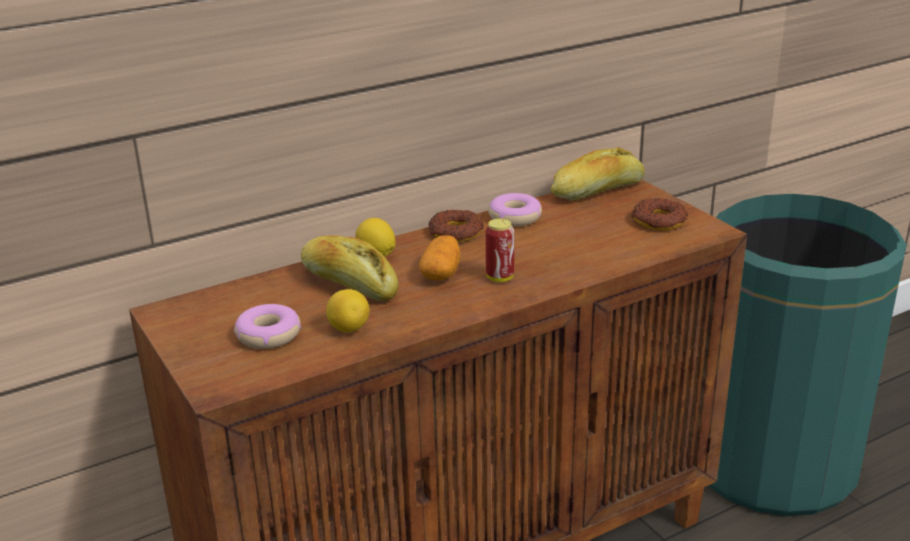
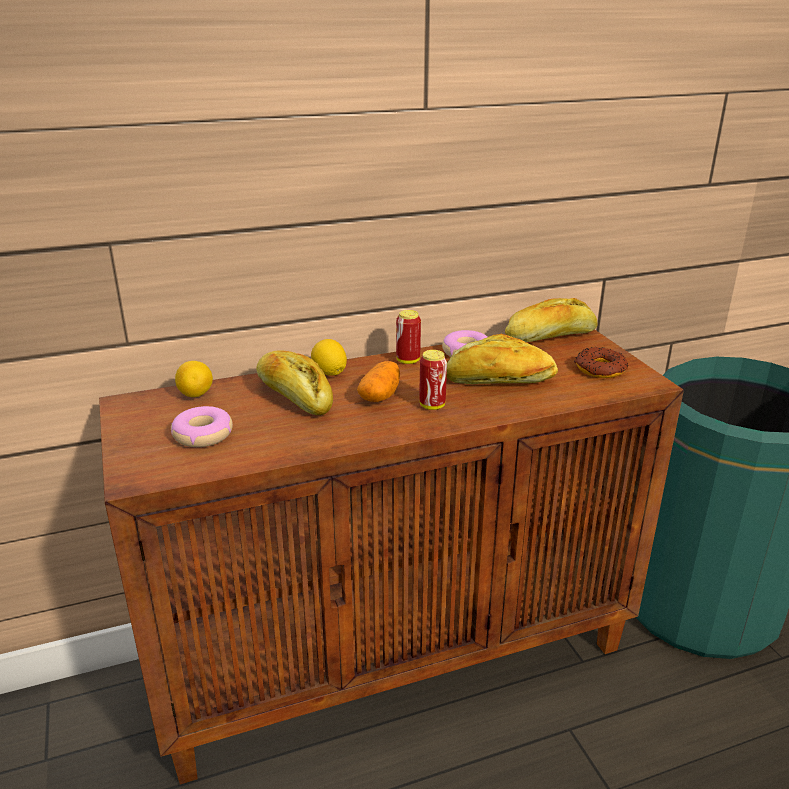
camera: 10 degrees right, 0 degrees up
lemon [326,289,370,332] -> lemon moved to [175,361,213,397]
donut [428,210,484,242] -> can [396,310,421,364]
none -> bread [447,334,558,384]

